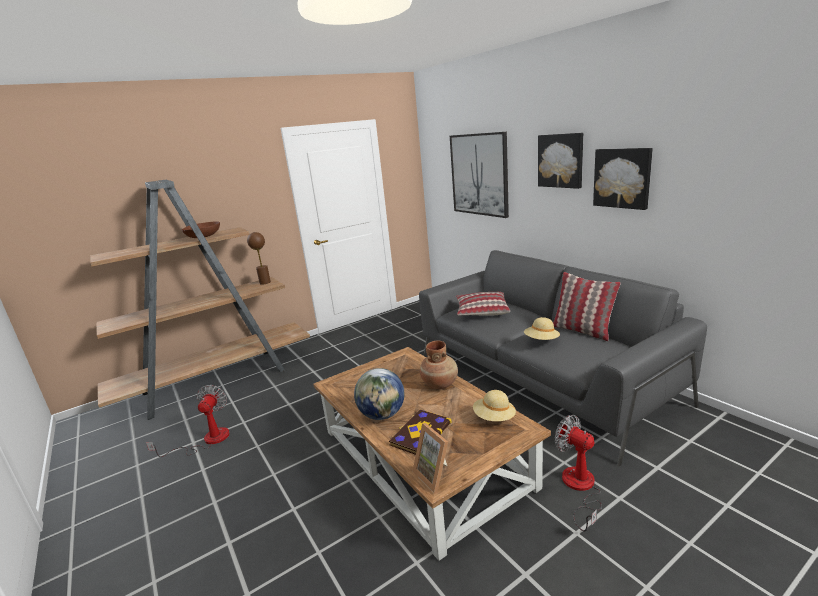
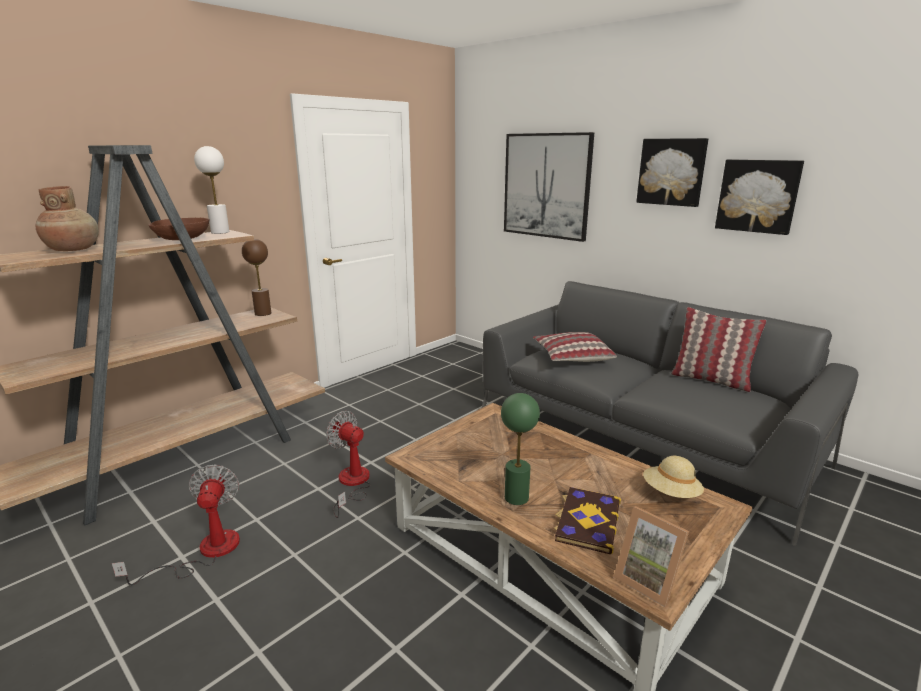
camera: 15 degrees left, 0 degrees up
globe [354,368,405,420] -> green table lamp [501,393,540,505]
brown vase [420,341,458,389] -> brown vase moved to [36,186,99,251]
beige hat [524,317,560,340] -> none
fan [555,415,602,532] -> fan moved to [326,411,371,518]
none -> white table lamp [194,146,230,234]

